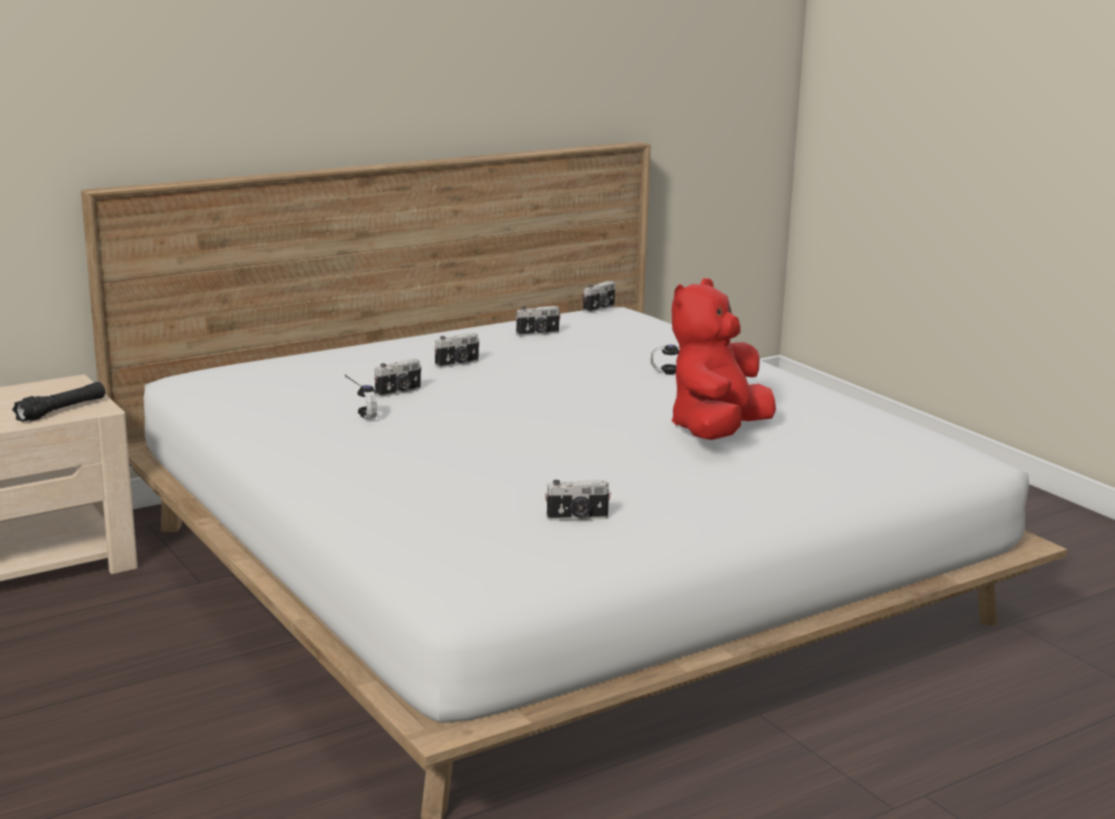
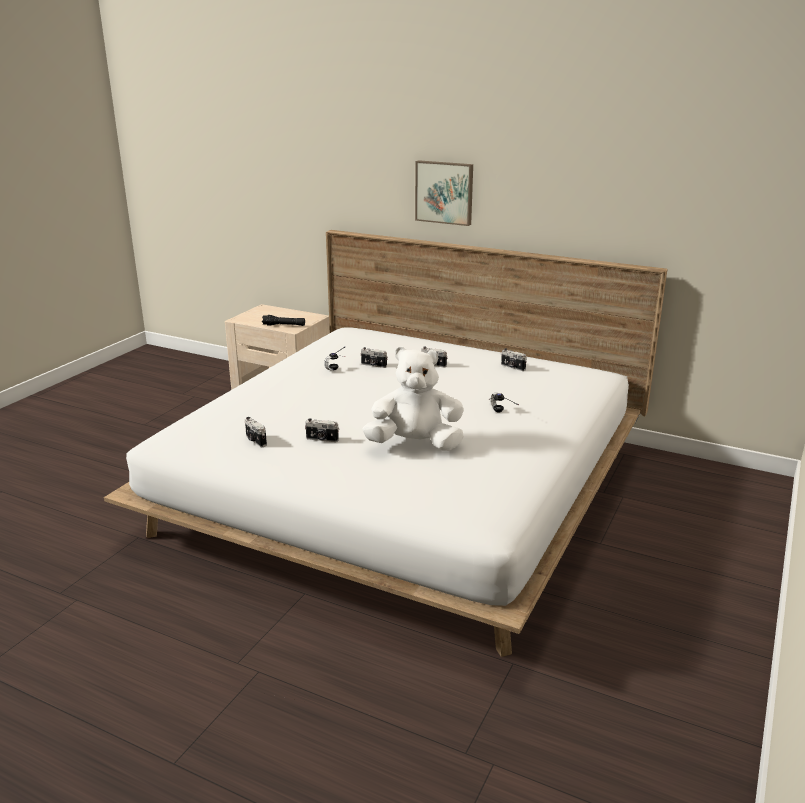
camera: 60 degrees right, 5 degrees up
camera [583,281,615,313] -> camera moved to [305,418,339,442]
red plush toy [672,278,776,440] -> white plush toy [362,346,464,451]
none -> picture [415,160,473,226]

